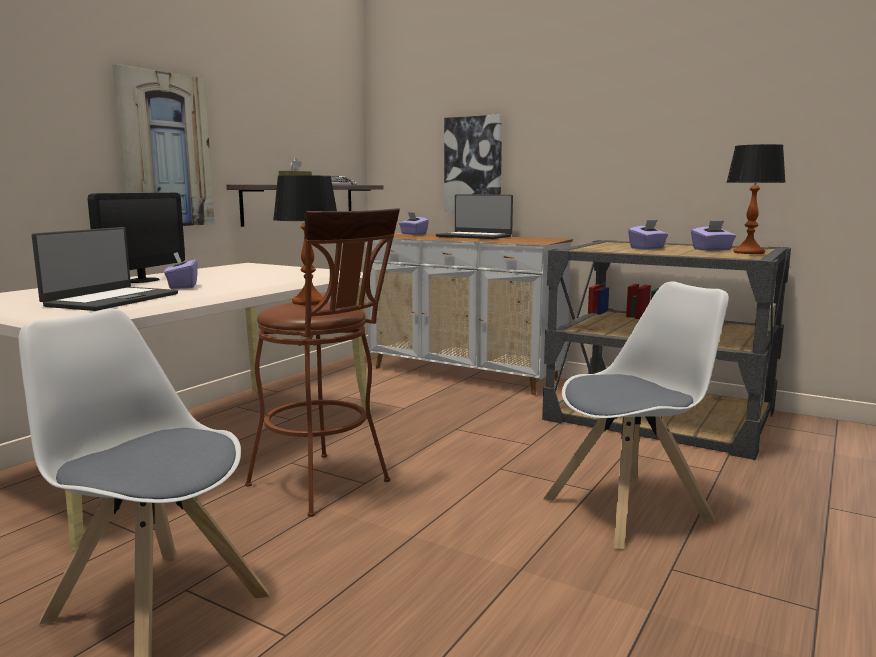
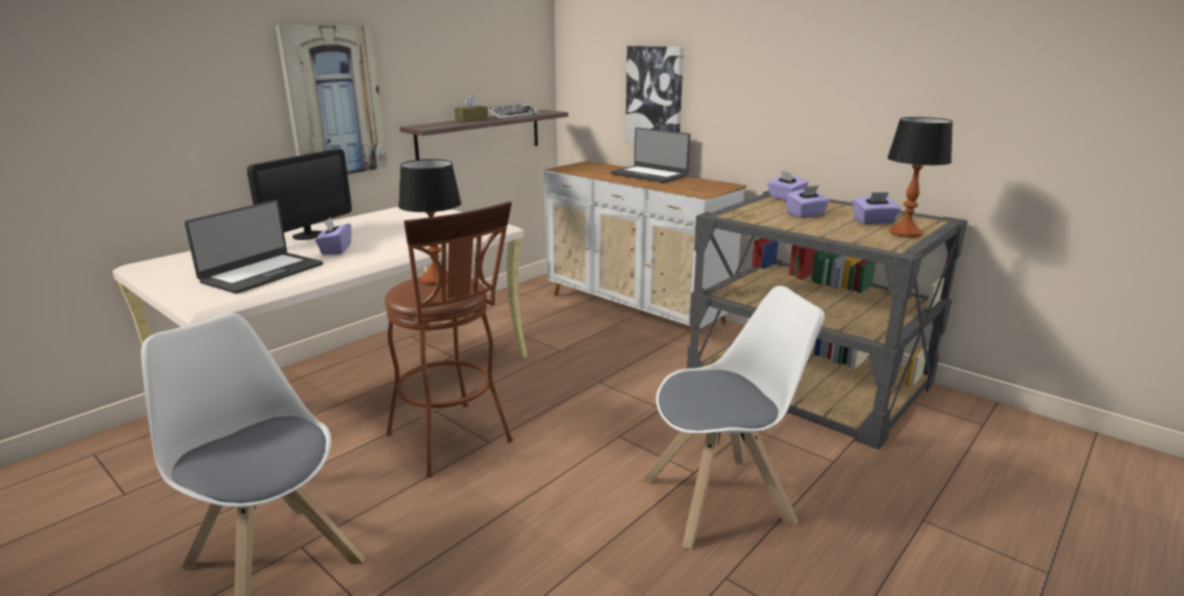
camera: 10 degrees right, 10 degrees up
purple tissue box [399,212,429,235] -> purple tissue box moved to [767,170,808,201]

